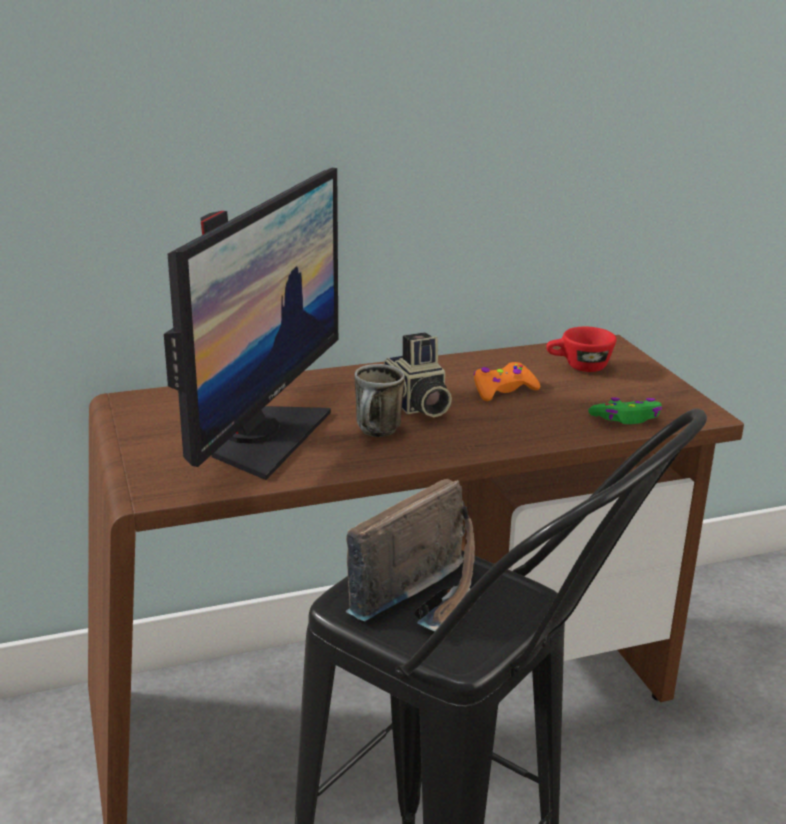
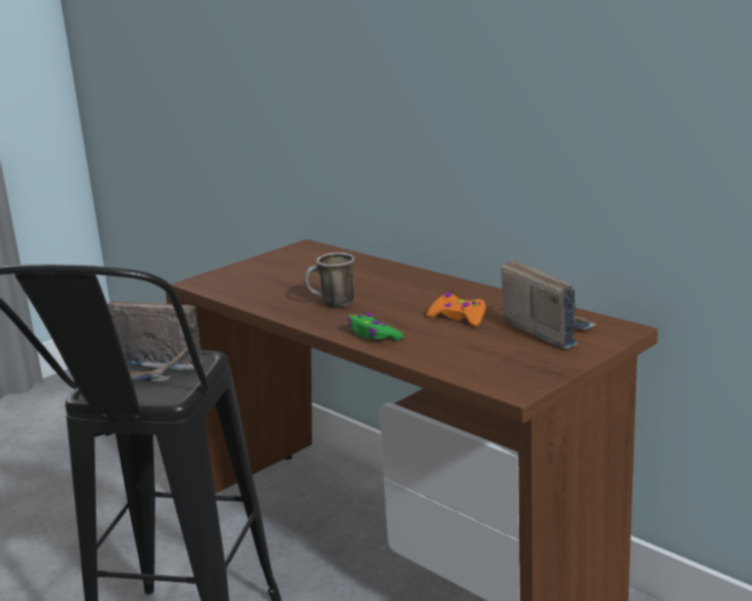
camera: 65 degrees right, 5 degrees down
monitor [164,168,338,480] -> none
camera [384,332,452,417] -> none
red cup [546,327,617,372] -> radio [501,260,597,349]
green game controller [588,397,662,424] -> green game controller moved to [347,313,404,340]

